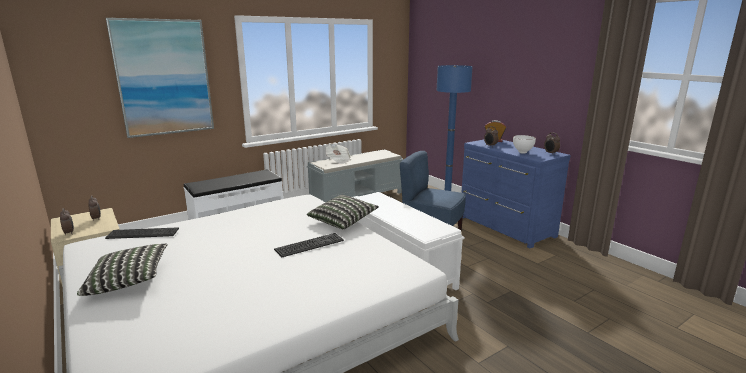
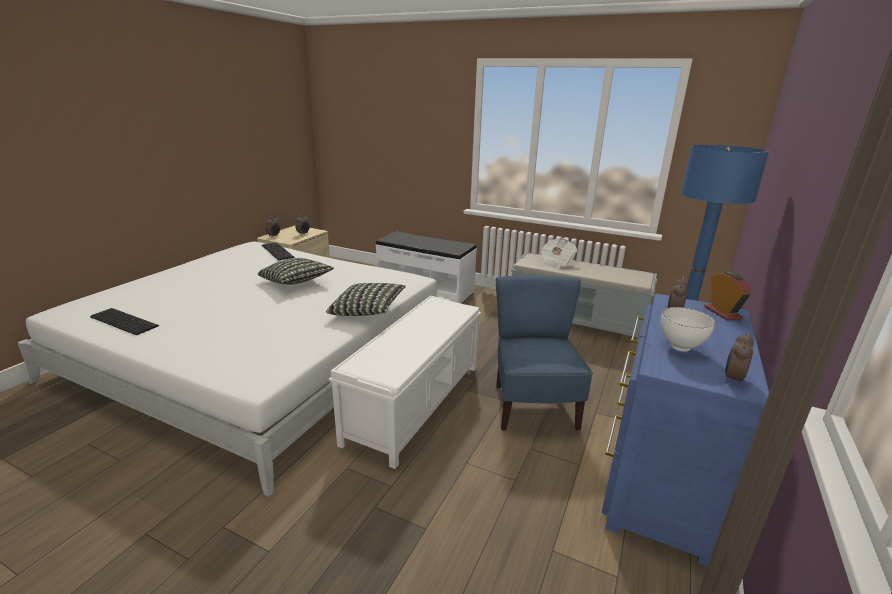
camera: 60 degrees right, 5 degrees up
pillow [77,244,168,296] -> pillow moved to [258,258,334,285]
picture [106,18,214,138] -> none
keyboard [274,233,344,257] -> keyboard moved to [90,308,159,335]

